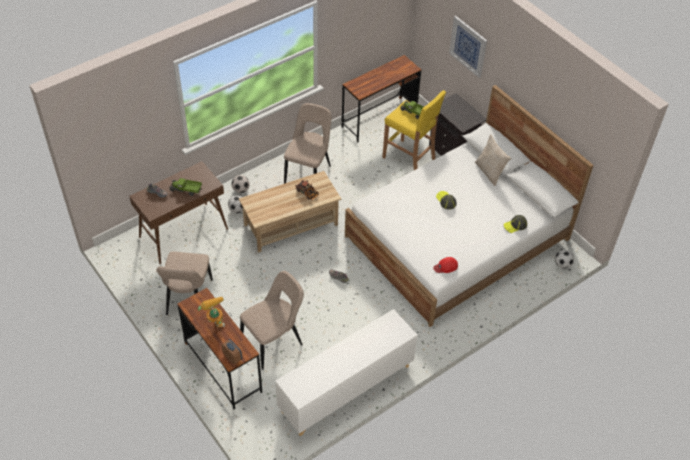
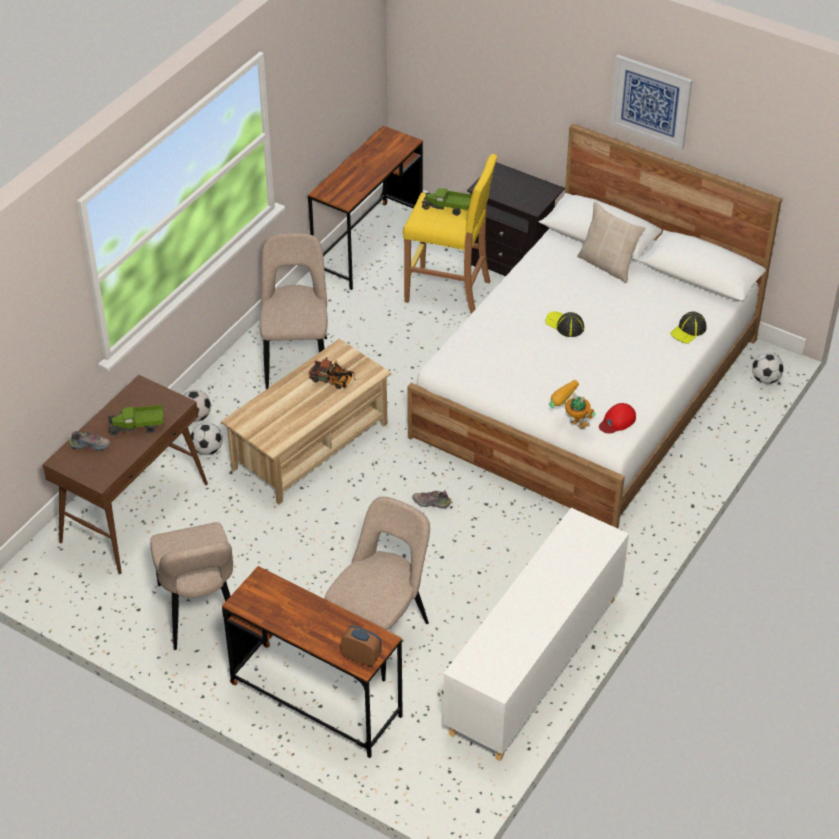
camera: 20 degrees left, 5 degrees down
toy robot [198,297,225,327] -> toy robot moved to [549,380,596,428]
picture [449,16,487,78] -> picture moved to [610,55,693,150]

